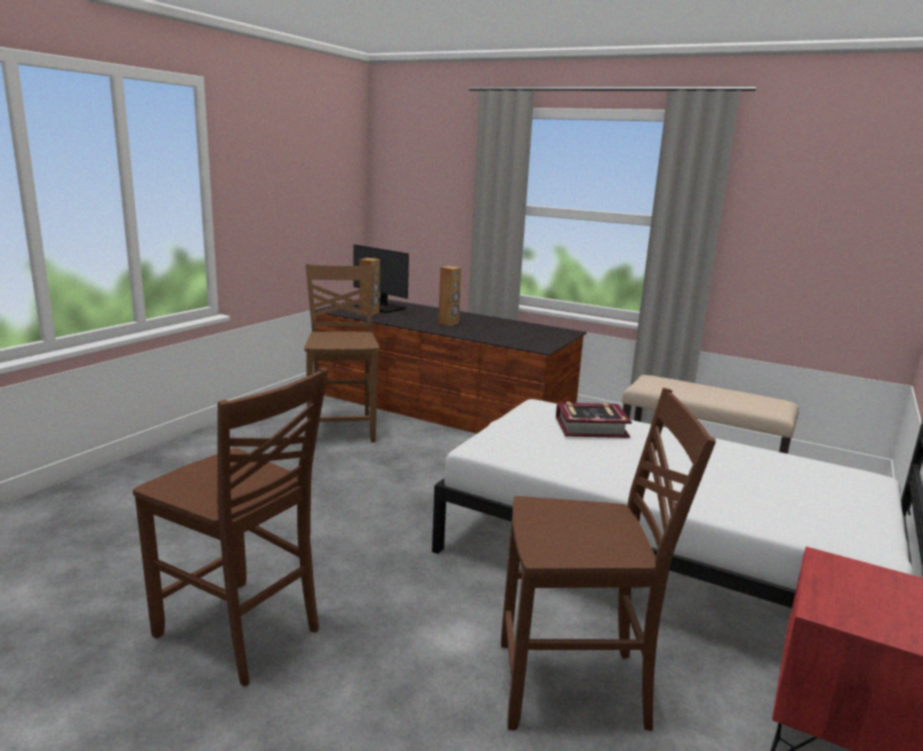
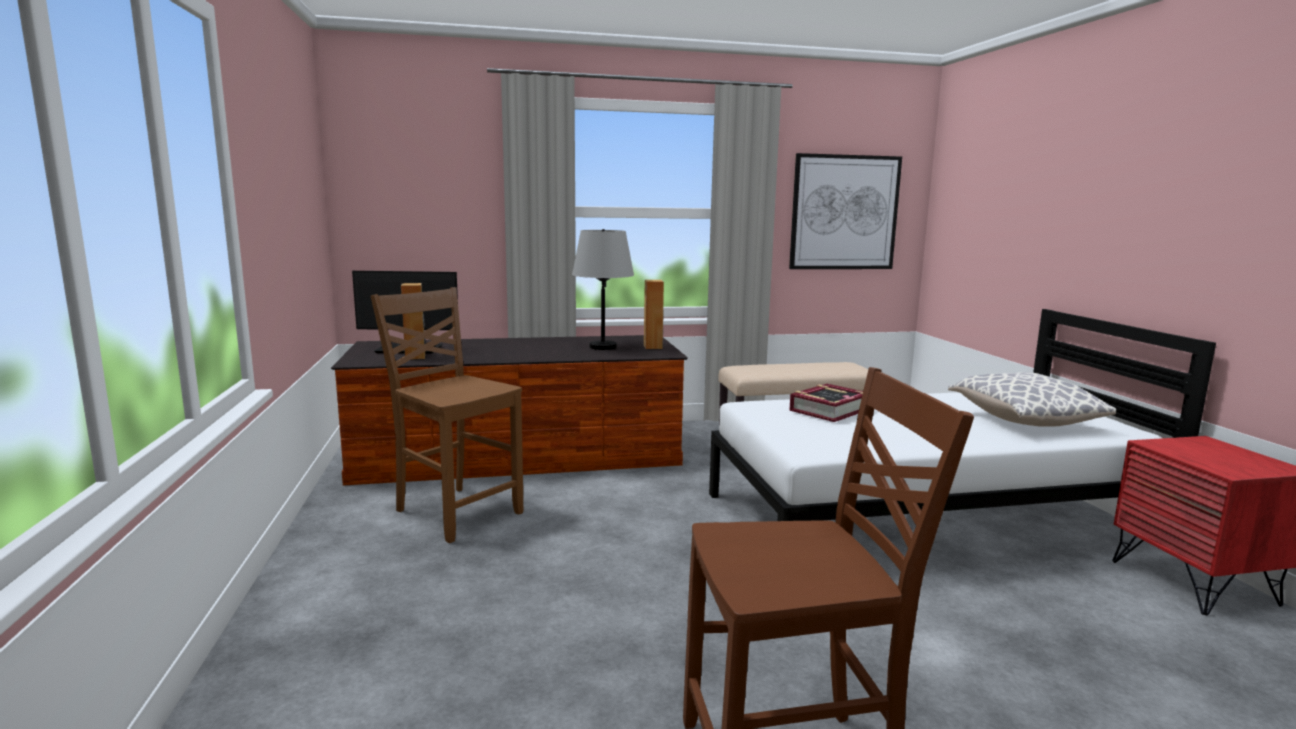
camera: 40 degrees left, 5 degrees down
brown speaker [438,266,462,326] -> brown speaker moved to [644,280,664,349]
brown chair [501,388,716,731] -> none
none -> grey table lamp [572,229,634,350]
none -> picture [789,153,902,269]
none -> pillow [948,372,1116,427]

